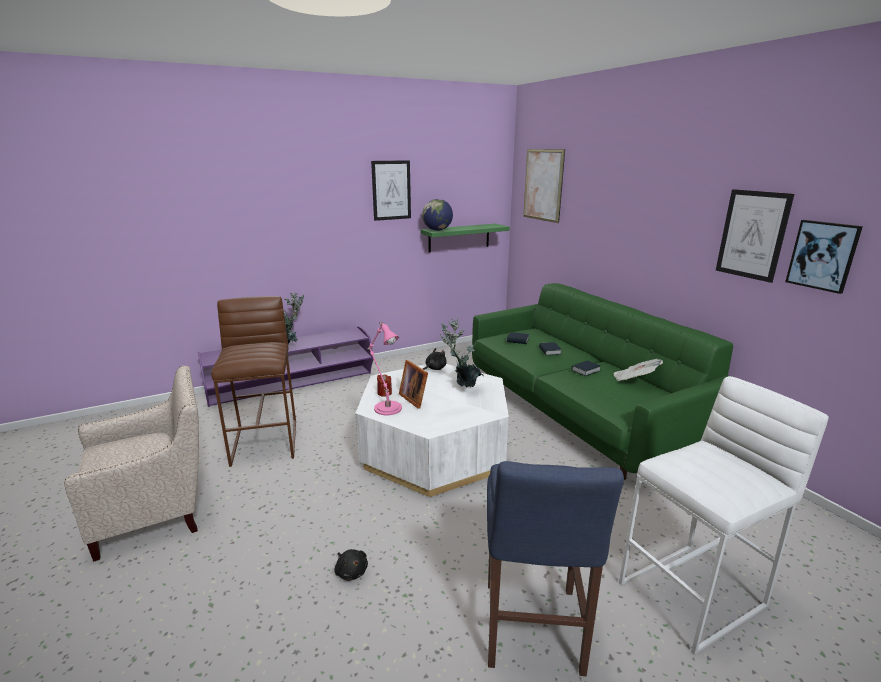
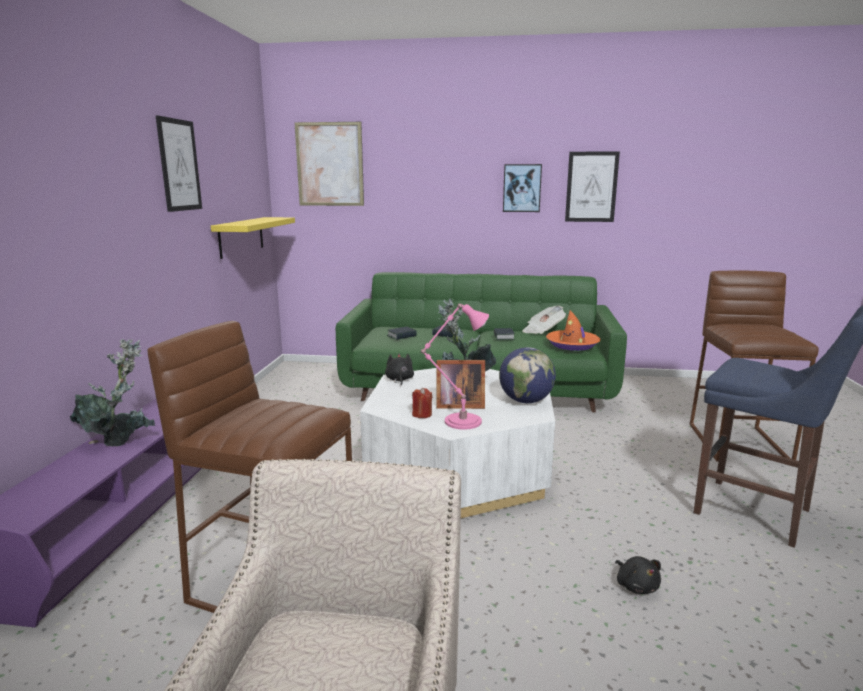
camera: 55 degrees left, 5 degrees down
black plush toy [334,549,368,581] -> black plush toy turned 75 degrees clockwise [615,556,661,594]
green shelf [420,224,510,252] -> yellow shelf [211,217,295,259]
globe [422,199,453,231] -> globe moved to [499,347,556,403]
white stool [619,376,829,655] -> brown stool [689,270,819,461]
picture [785,220,863,294] -> picture moved to [503,164,542,212]
none -> orange hat [546,310,600,351]

